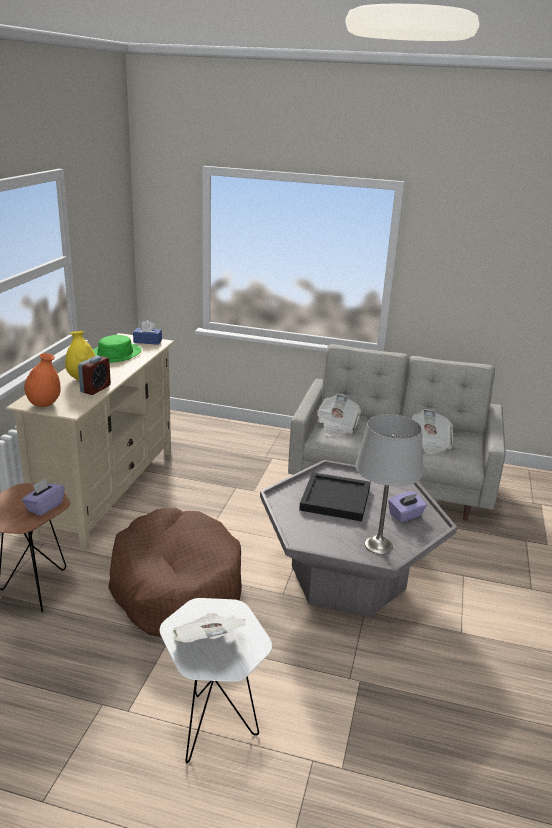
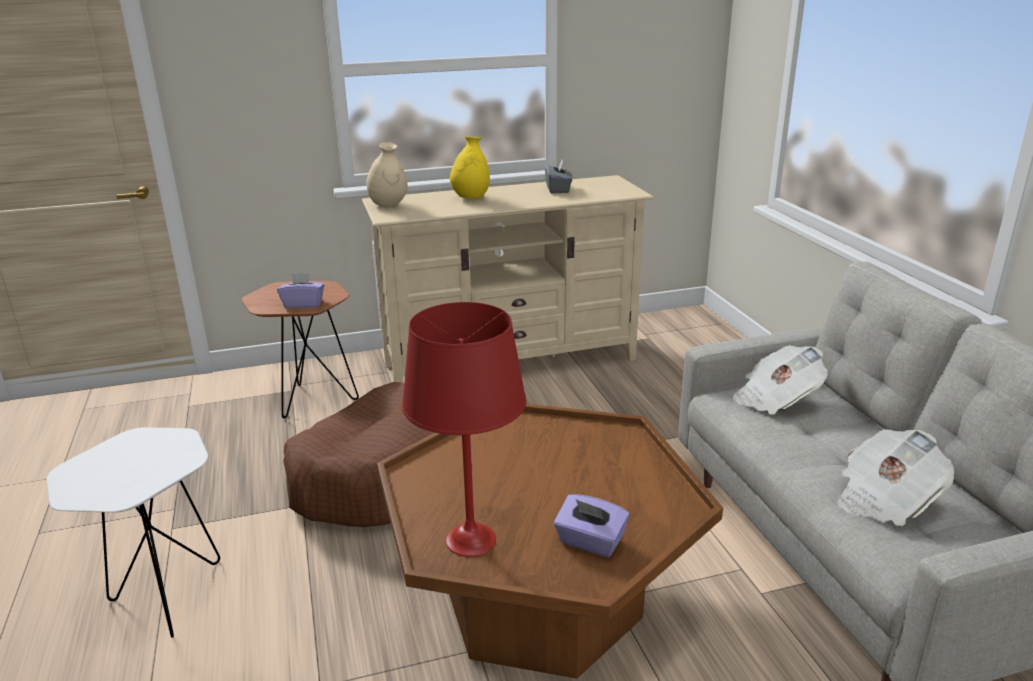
camera: 60 degrees right, 0 degrees up
orange vase [24,353,61,407] -> beige vase [367,142,408,207]
alarm clock [78,355,111,395] -> none
green hat [93,335,142,363] -> grey tissue box [545,160,572,194]
blue tissue box [133,320,162,345] -> none
newspaper [172,613,246,643] -> none
grey coffee table [260,460,457,617] -> brown coffee table [377,404,723,679]
black tray [299,472,371,521] -> none
grey table lamp [355,414,423,554] -> red table lamp [402,302,526,557]

